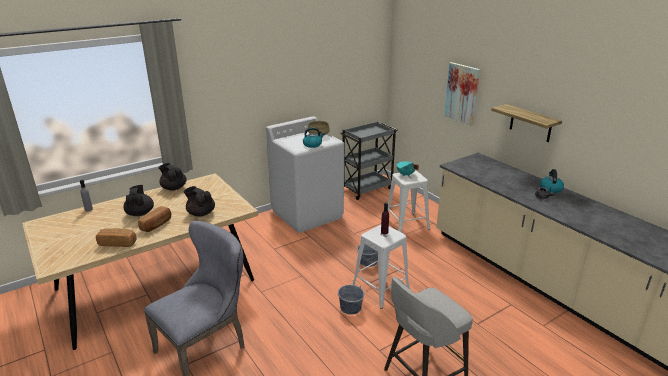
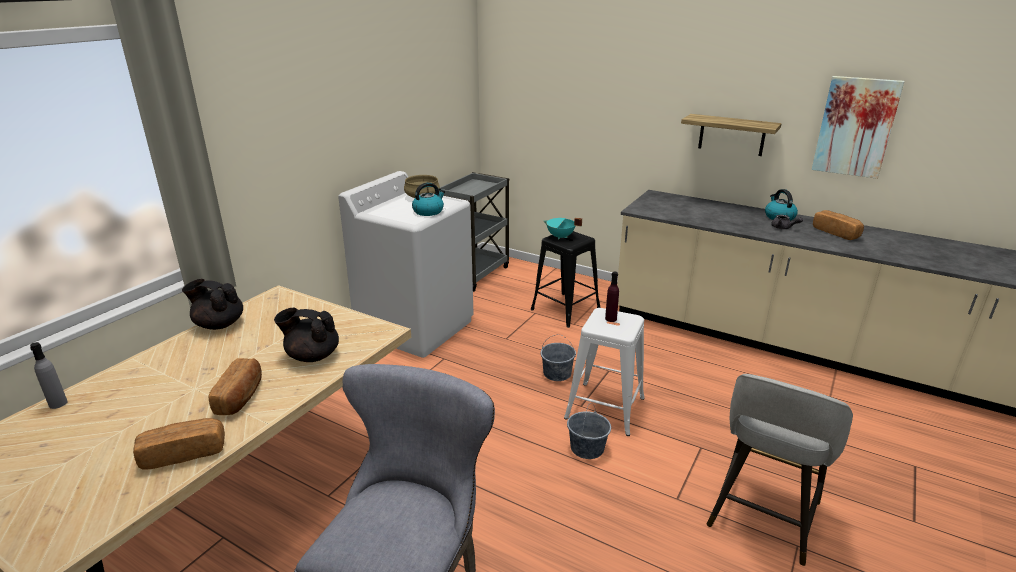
camera: 25 degrees left, 0 degrees up
black teapot [123,185,154,216] -> none
white stool [388,171,430,232] -> black stool [531,231,601,328]
picture [444,62,480,125] -> picture moved to [812,76,904,179]
none -> bread [813,210,864,240]

